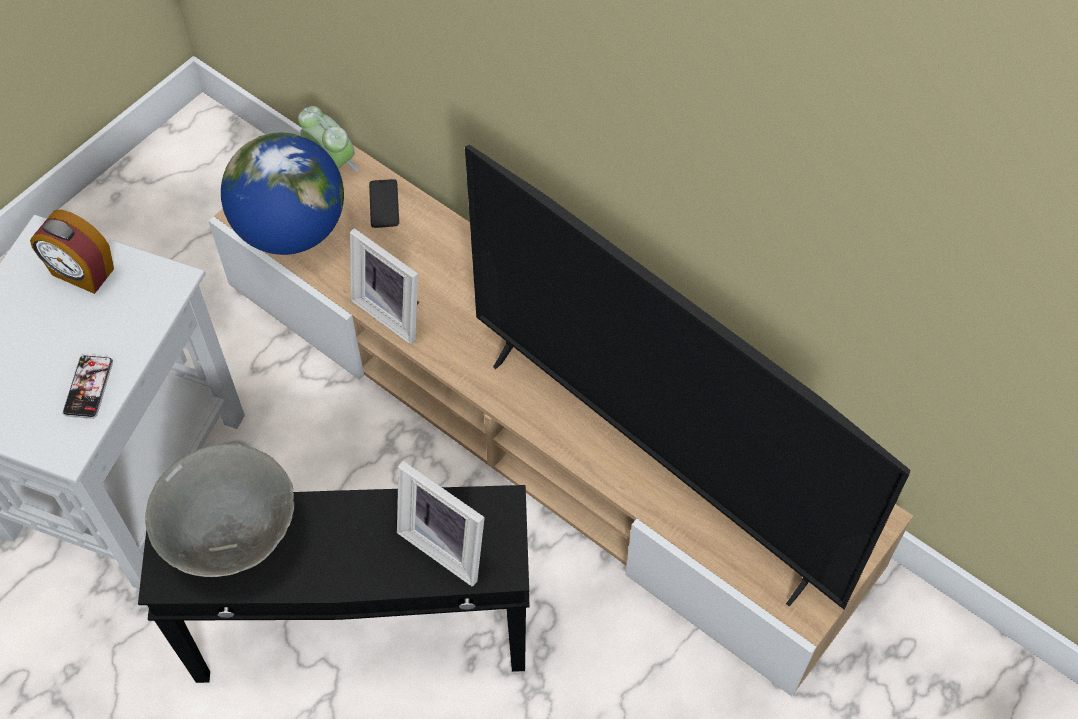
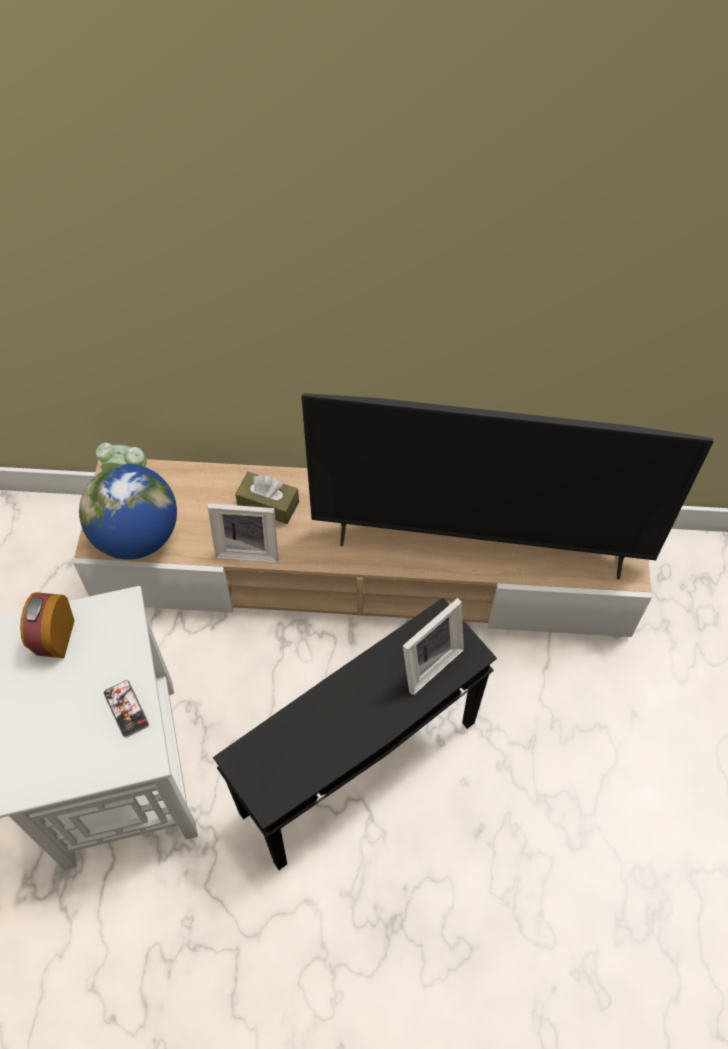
camera: 35 degrees left, 0 degrees up
alarm clock [30,209,114,294] -> alarm clock turned 105 degrees clockwise [20,592,75,658]
grey bowl [145,444,294,577] -> none
phone [369,179,399,228] -> none
picture frame [397,461,485,586] -> picture frame turned 45 degrees counterclockwise [403,598,464,695]
none -> brown tissue box [235,472,299,524]

